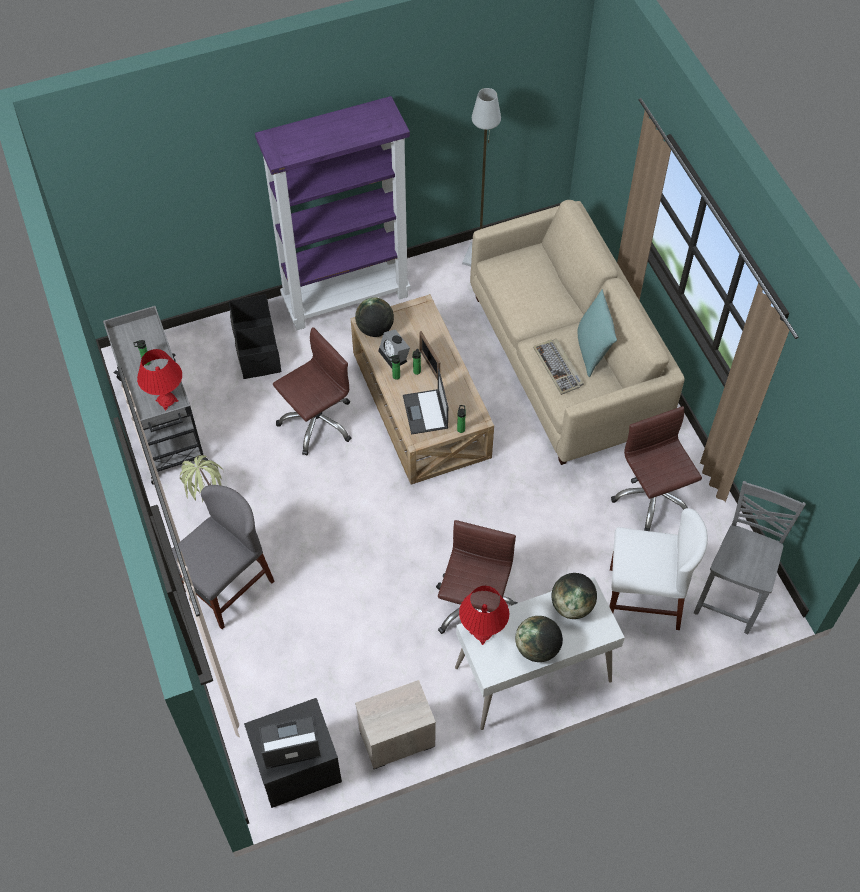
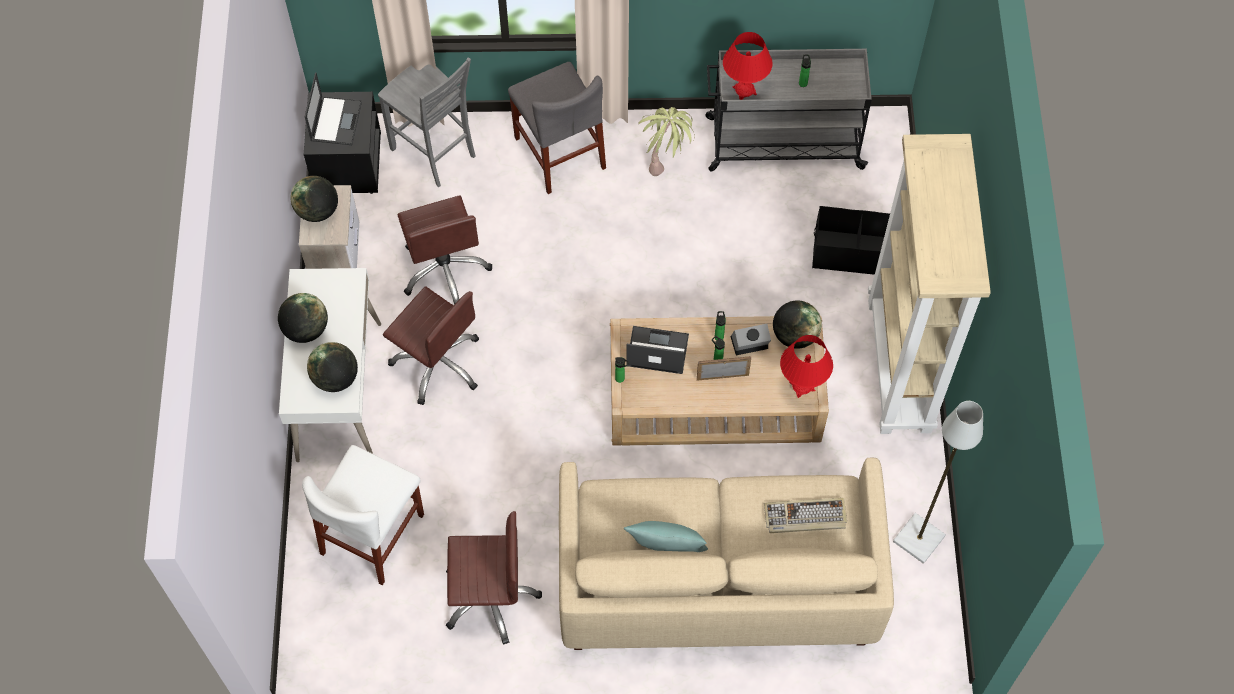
camera: 110 degrees right, 5 degrees up
purple bookcase [255,96,410,330] -> beige bookcase [868,134,991,434]
brown office chair [273,327,351,455] -> brown office chair moved to [397,195,492,304]
red table lamp [459,586,509,645] -> red table lamp moved to [780,335,833,398]
keyboard [533,339,583,395] -> keyboard moved to [764,498,847,533]
grey chair [694,481,806,634] -> grey chair moved to [378,58,475,187]
none -> globe [290,176,338,222]

